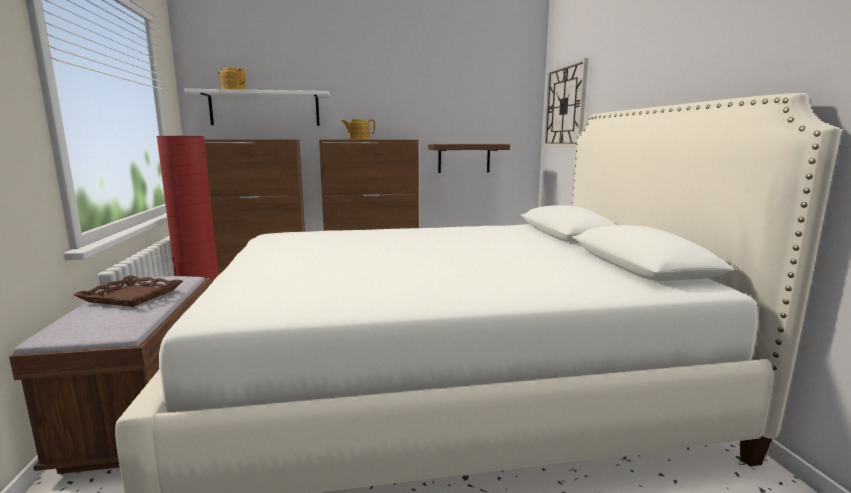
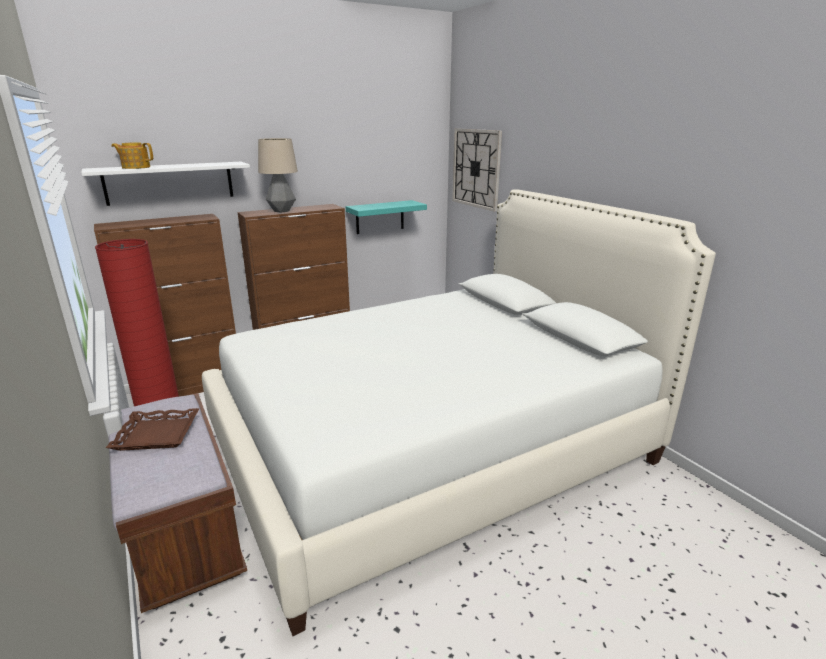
camera: 20 degrees left, 10 degrees up
teapot [341,119,375,139] -> table lamp [258,138,298,212]
brown shelf [428,144,510,173] -> turquoise shelf [346,200,427,234]

